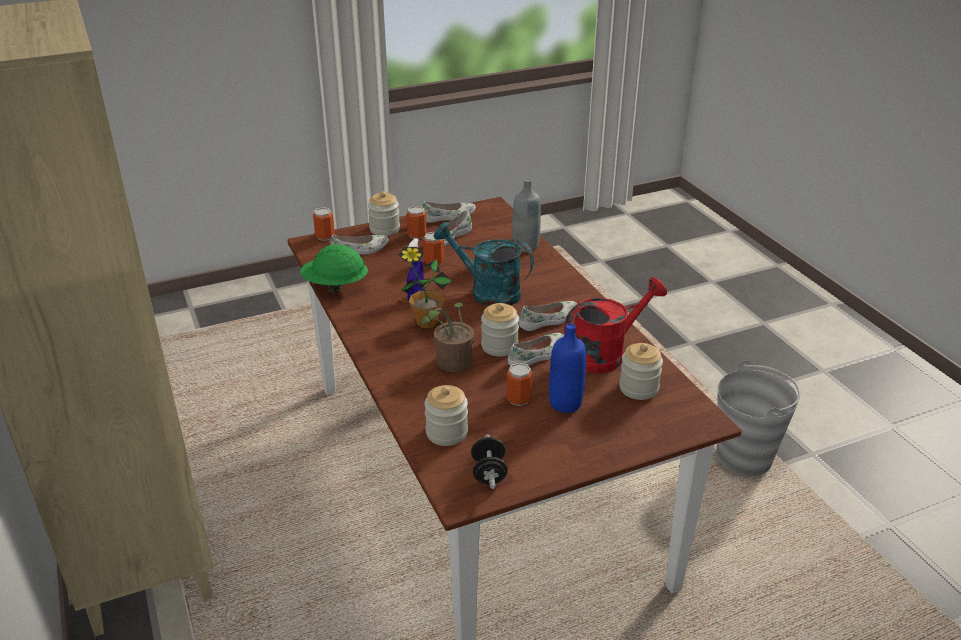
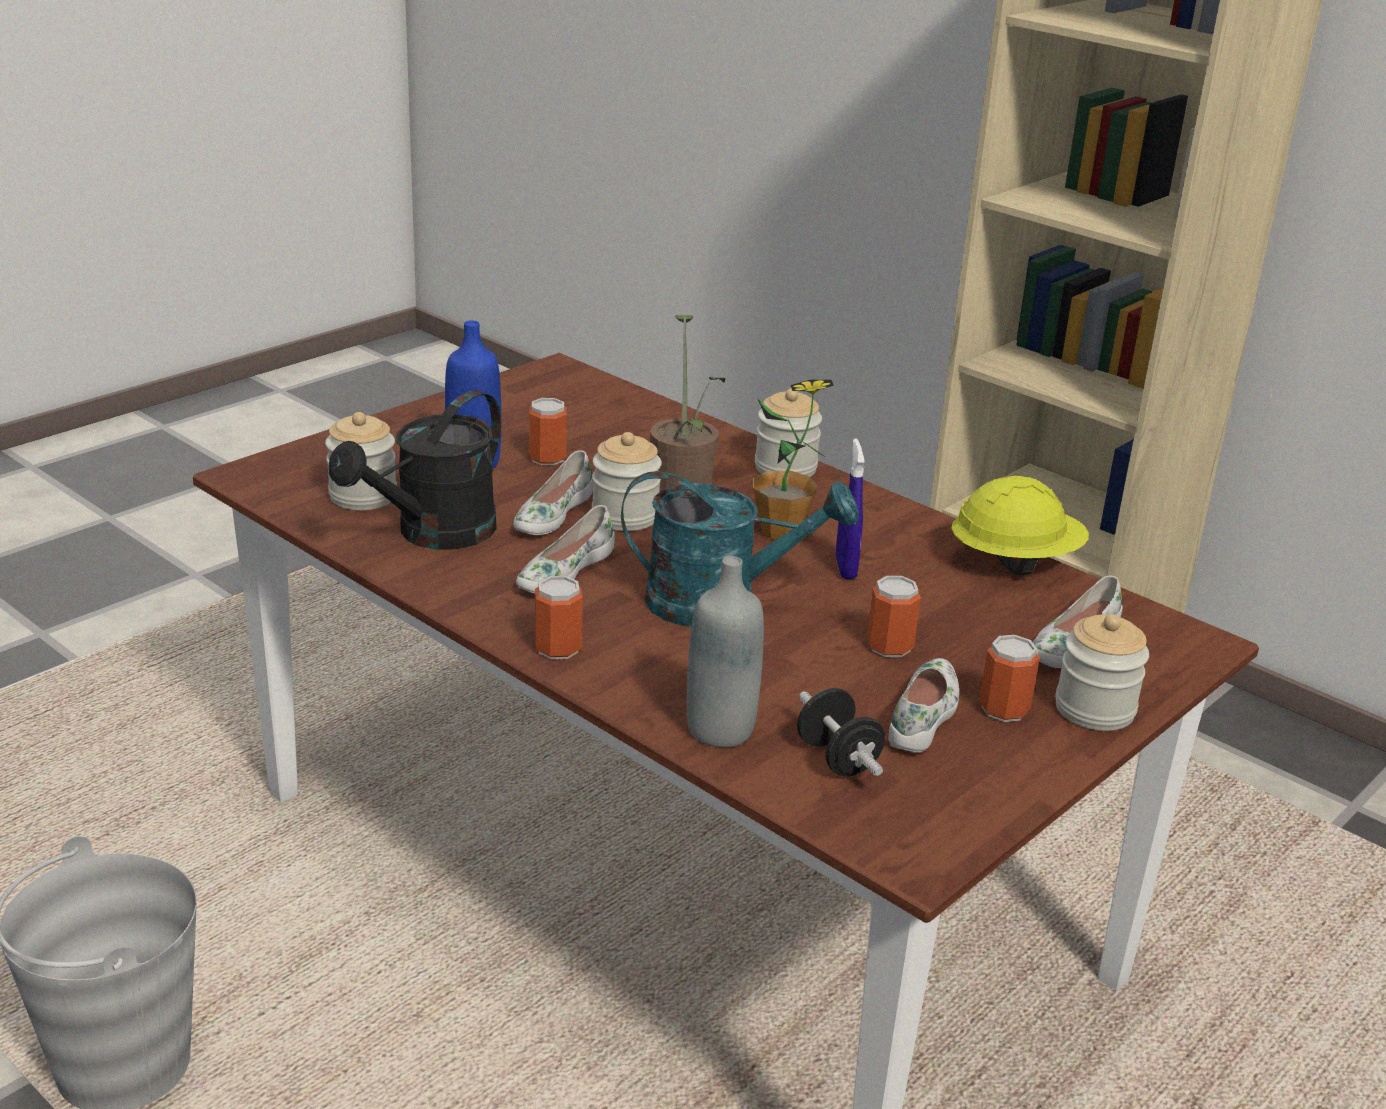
camera: 155 degrees right, 5 degrees down
green hard hat [300,245,368,293] -> yellow hard hat [951,476,1089,575]
can [313,207,335,241] -> can moved to [535,576,583,659]
white shoe [422,201,476,223] -> none
jar [425,385,468,446] -> jar moved to [755,388,822,477]
black dumbbell [471,434,508,489] -> black dumbbell moved to [797,688,885,776]
red watering can [564,277,667,373] -> black watering can [329,390,501,550]

